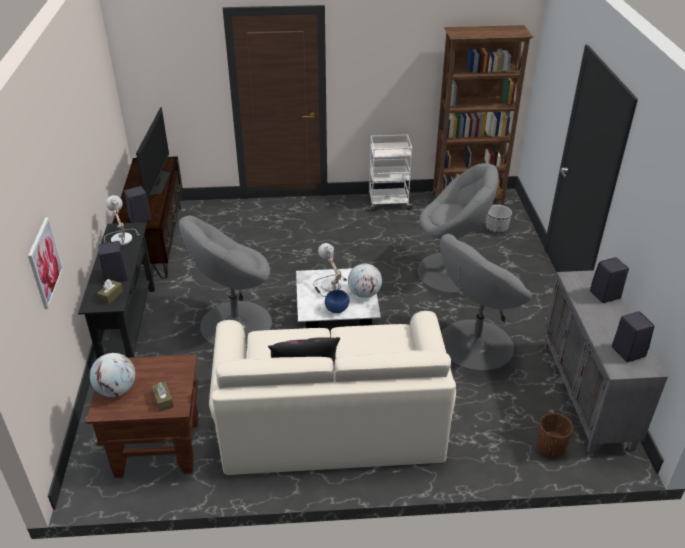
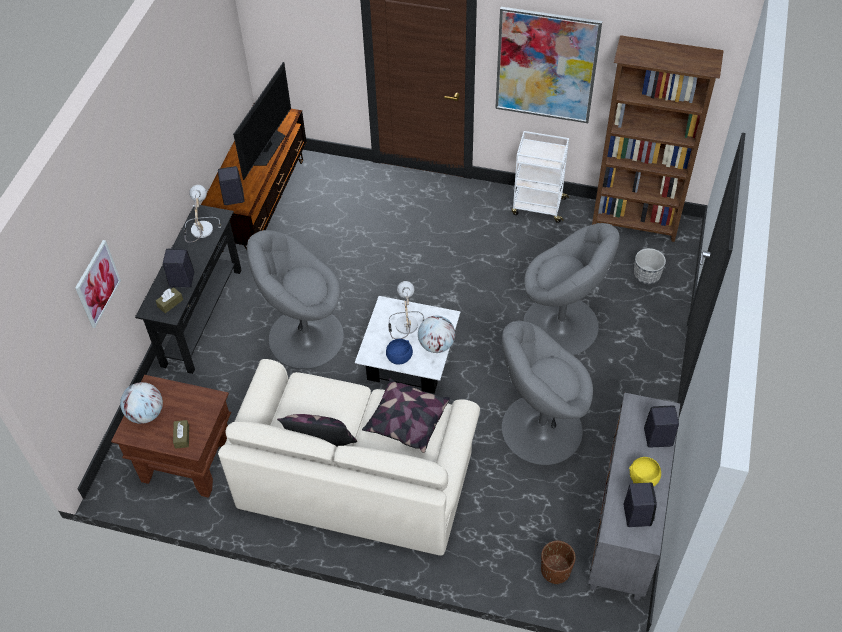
camera: 20 degrees right, 15 degrees up
none -> pillow [362,378,450,453]
none -> picture [495,7,602,123]
none -> yellow bowl [629,457,661,487]

